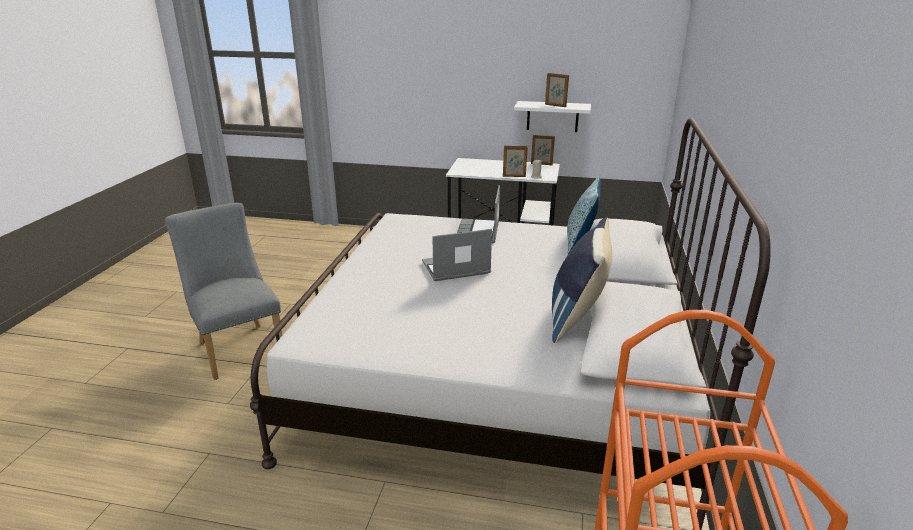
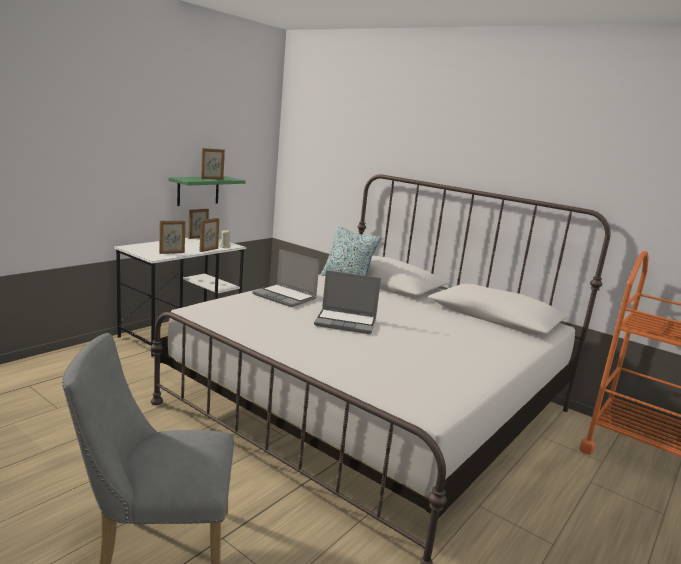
camera: 65 degrees left, 10 degrees down
laptop [422,229,492,281] -> laptop turned 90 degrees counterclockwise [314,270,381,334]
white shelf [514,101,591,132] -> green shelf [168,176,246,206]
blue pillow [552,217,613,343] -> none
none -> picture frame [159,221,185,254]

